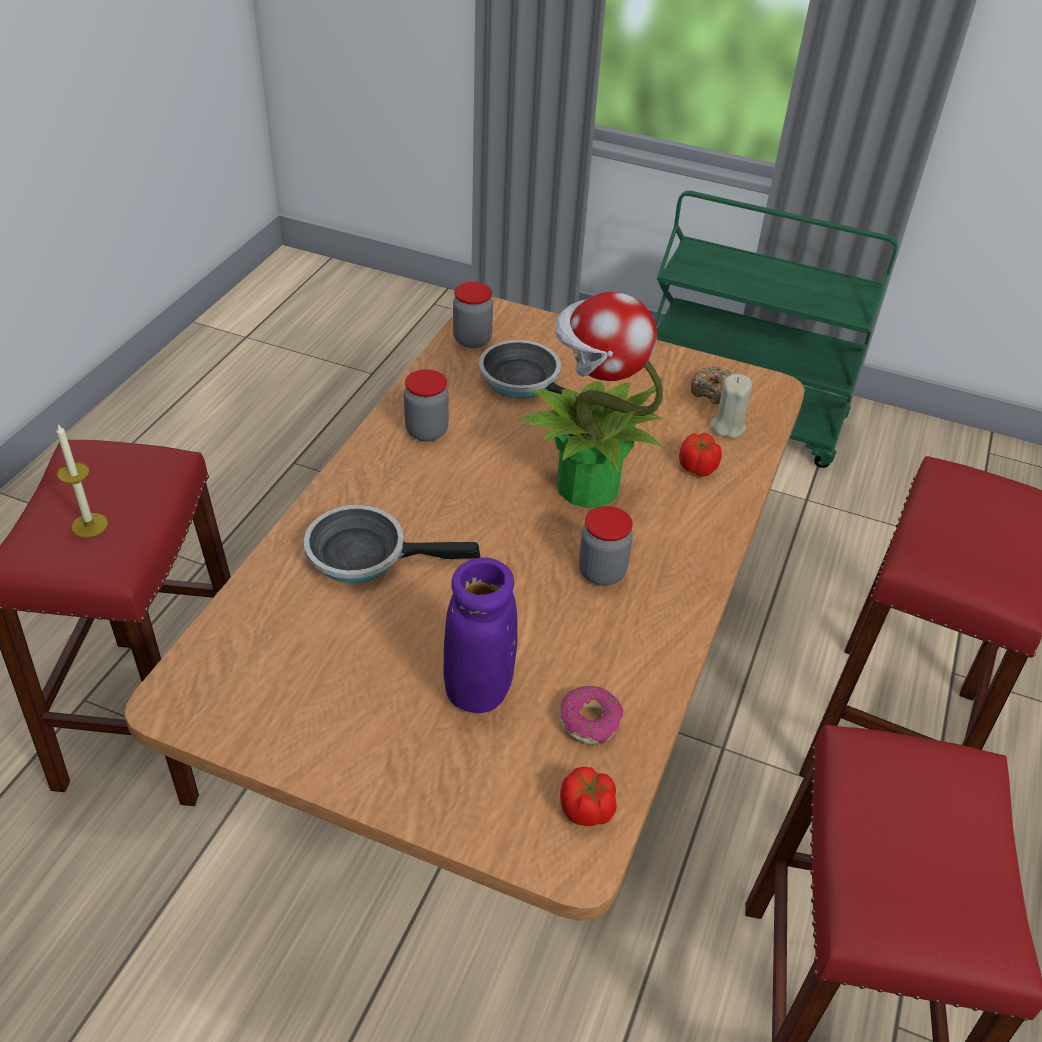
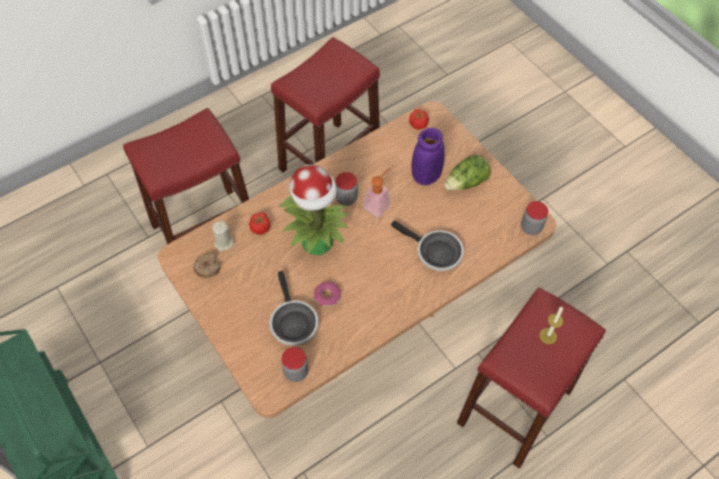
camera: 145 degrees left, 15 degrees up
jar [404,369,449,441] -> jar moved to [521,201,548,235]
donut [560,686,623,745] -> donut moved to [314,282,341,307]
none -> soap dispenser [364,168,390,217]
none -> lettuce [444,155,491,191]

